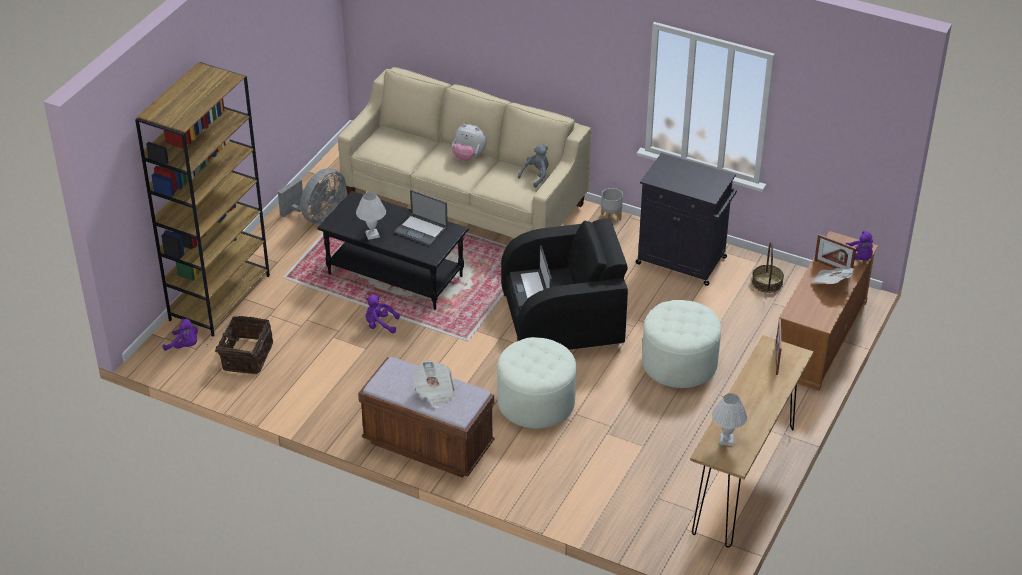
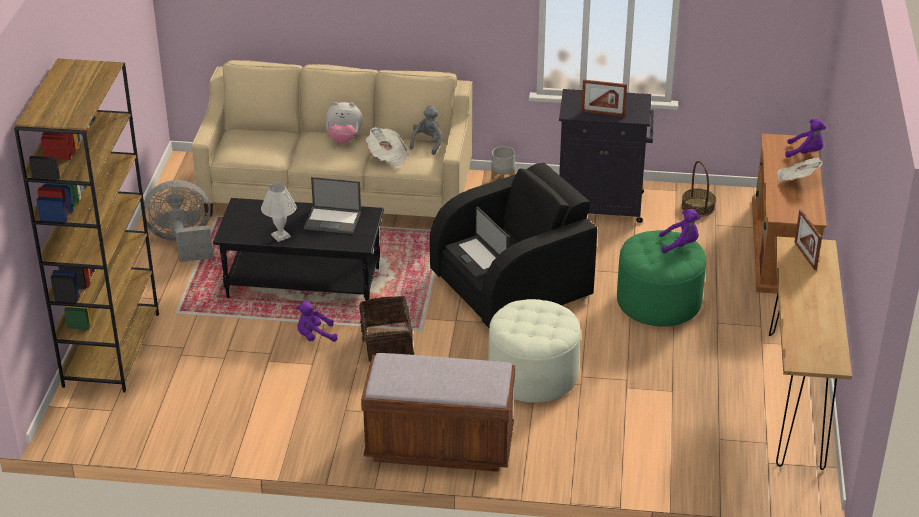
camera: 20 degrees left, 5 degrees down
purple plush toy [163,319,198,351] -> purple plush toy moved to [659,209,701,253]
basket [211,316,273,374] -> basket moved to [350,296,414,362]
grey fan [278,168,346,224] -> grey fan turned 120 degrees counterclockwise [144,180,213,262]
newspaper [414,360,456,408] -> newspaper moved to [366,127,410,168]
white ottoman [642,300,721,388] -> green ottoman [617,230,706,326]
white table lamp [712,393,748,446] -> none
picture frame [814,234,856,272] -> picture frame moved to [581,79,627,117]

